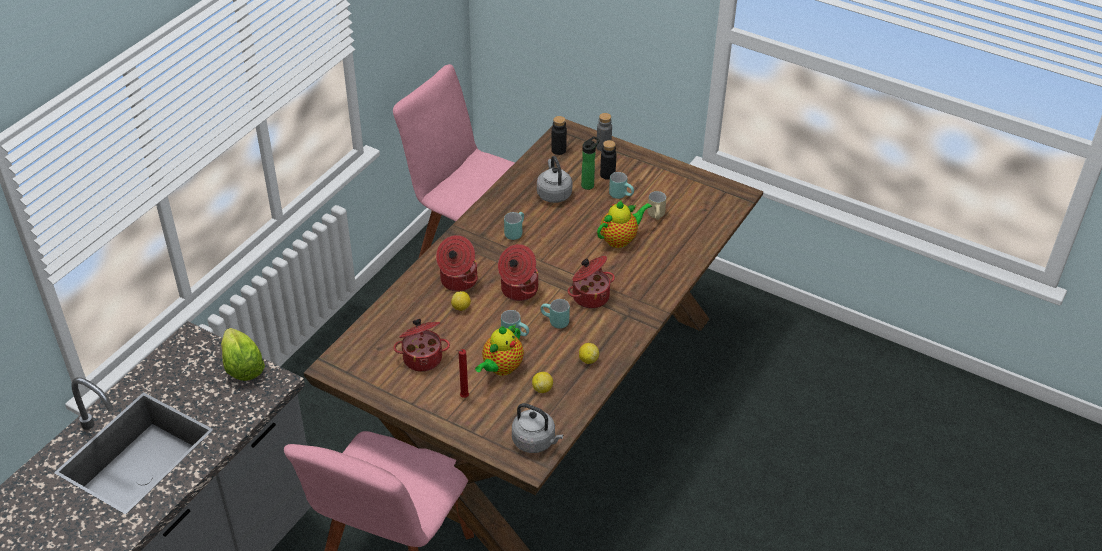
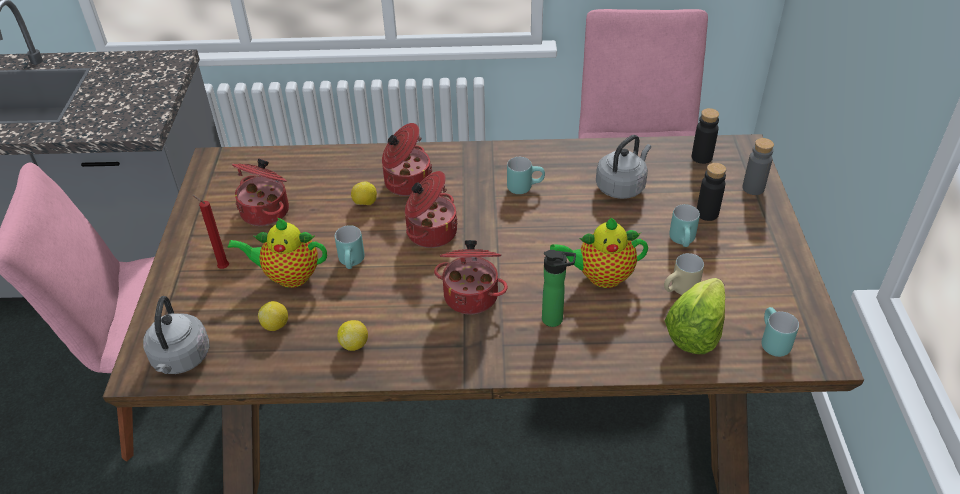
camera: 60 degrees right, 0 degrees up
lettuce [221,328,265,381] -> lettuce moved to [664,278,725,354]
turquoise mug [541,299,570,329] -> turquoise mug moved to [762,307,799,357]
bottle [581,136,600,190] -> bottle moved to [542,250,576,327]
teapot [597,200,652,248] -> teapot turned 150 degrees clockwise [550,217,648,288]

